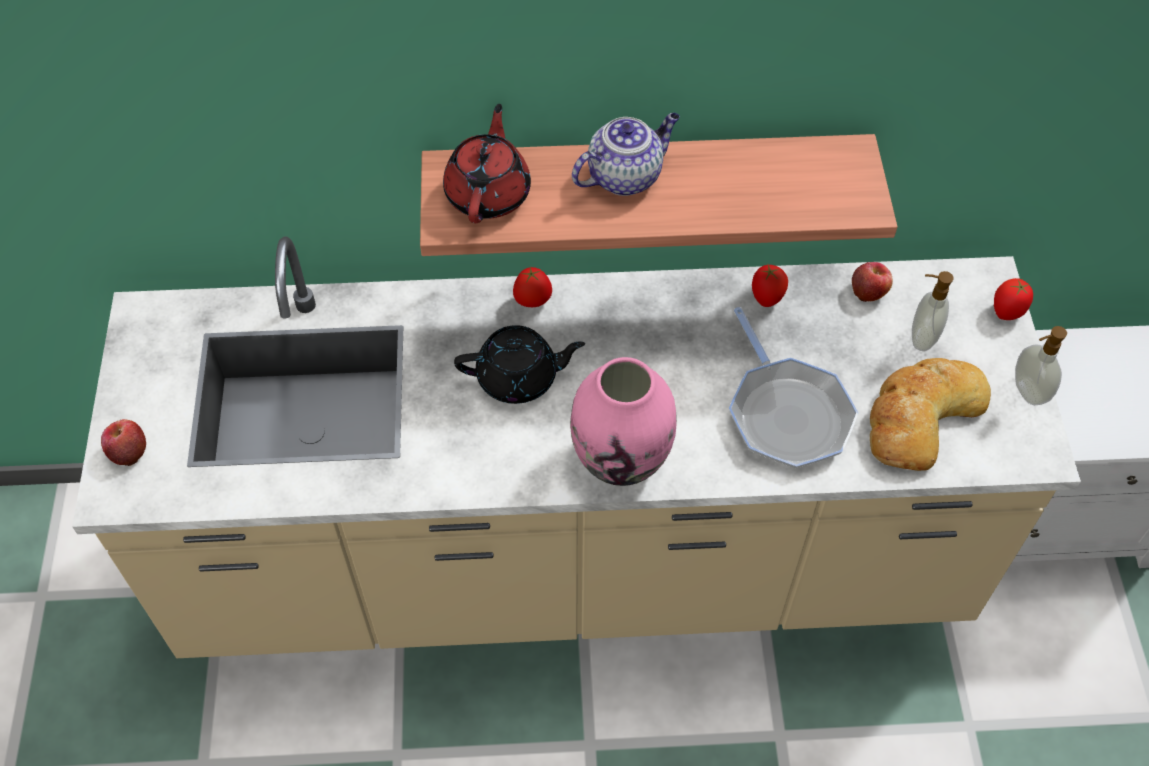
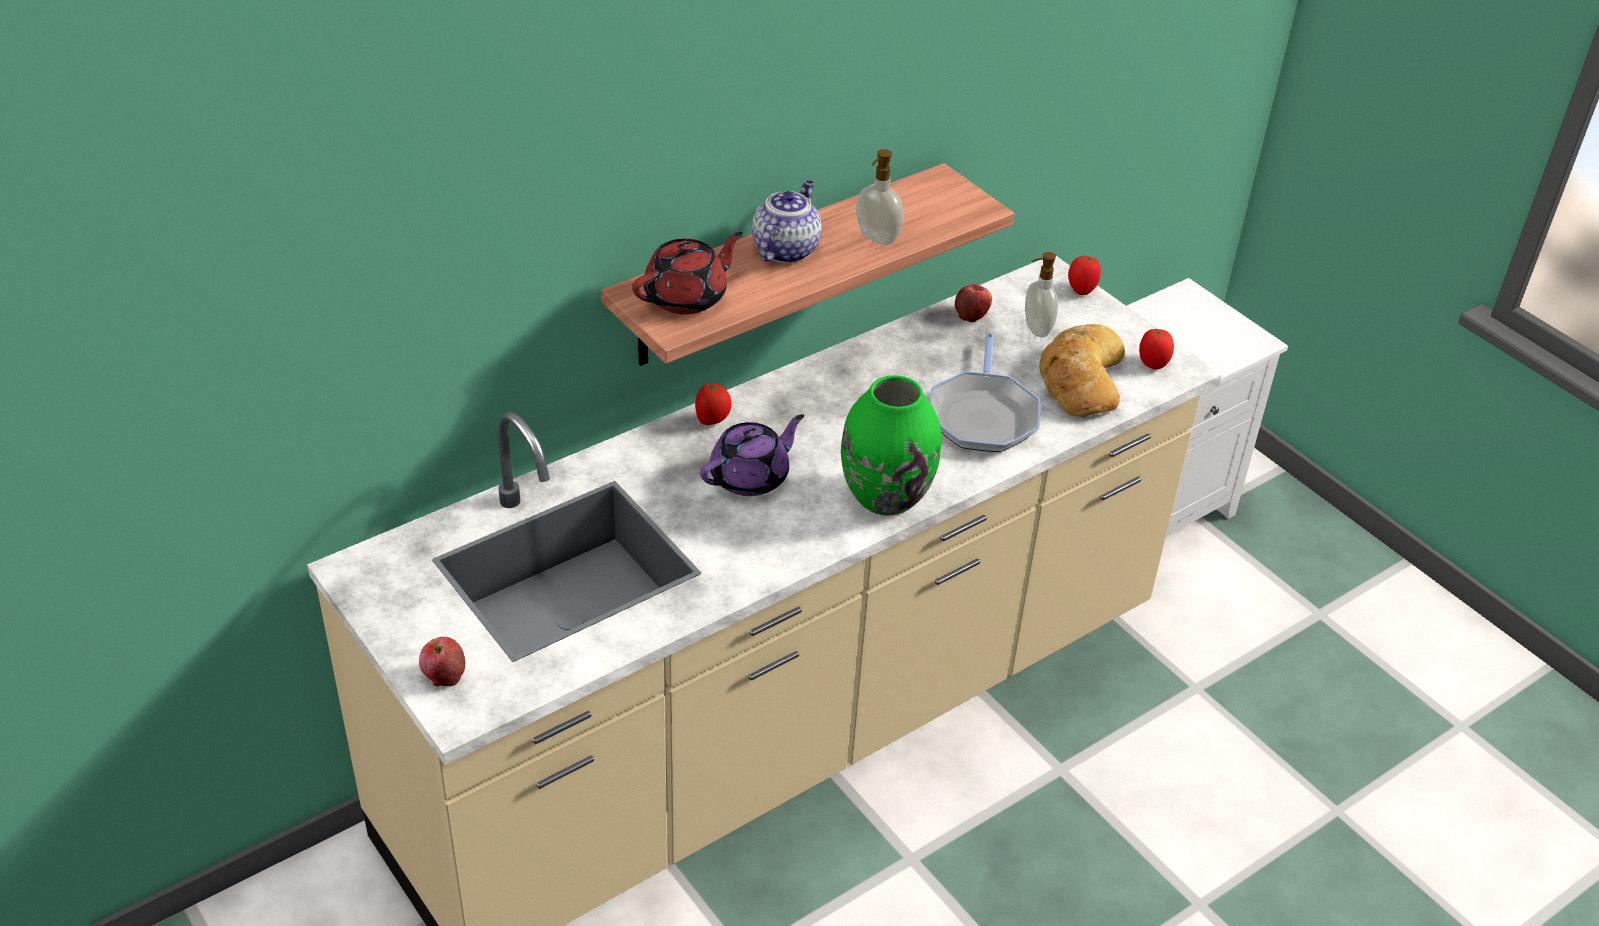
camera: 35 degrees left, 15 degrees down
red teapot [443,104,531,223] -> red teapot turned 75 degrees clockwise [632,232,743,315]
black teapot [454,325,585,404] -> purple teapot [700,414,804,496]
pink vase [570,357,677,486] -> green vase [841,375,941,516]
frying pan [729,307,858,468] -> frying pan turned 60 degrees clockwise [929,332,1040,452]
tomato [752,265,788,307] -> tomato moved to [1139,328,1174,370]
soap dispenser [1015,326,1067,405] -> soap dispenser moved to [856,149,904,245]

